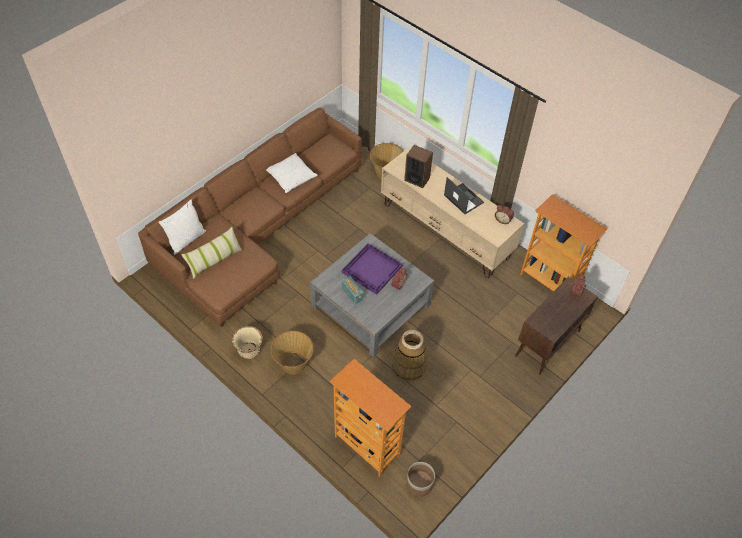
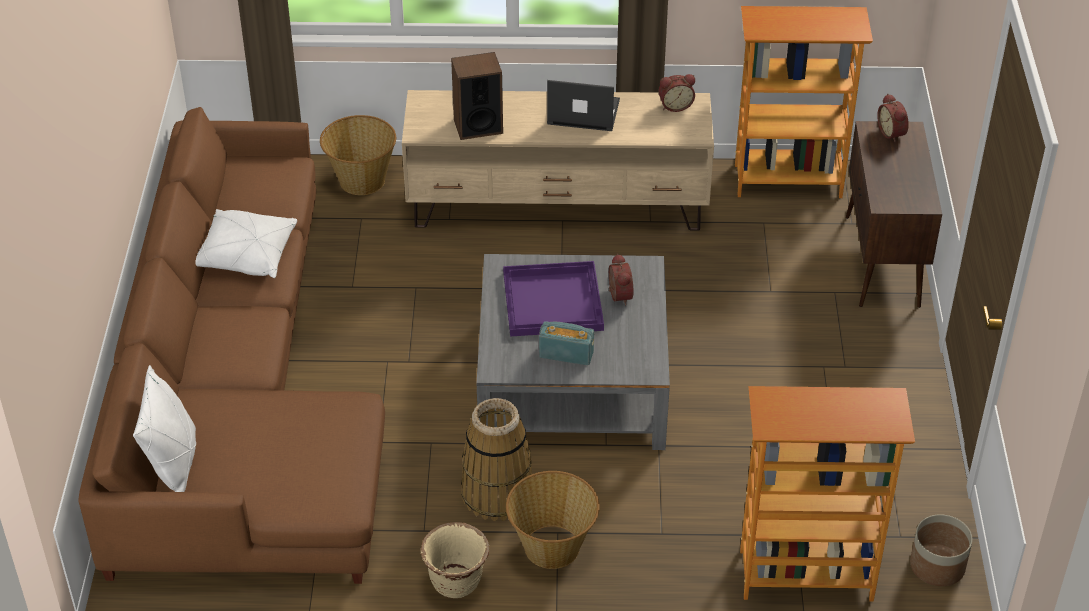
camera: 40 degrees left, 10 degrees down
pillow [181,227,243,279] -> none
basket [392,330,427,381] -> basket moved to [461,398,532,521]

